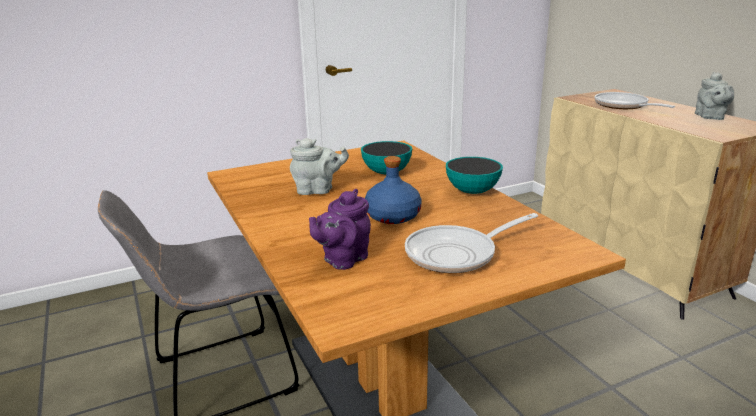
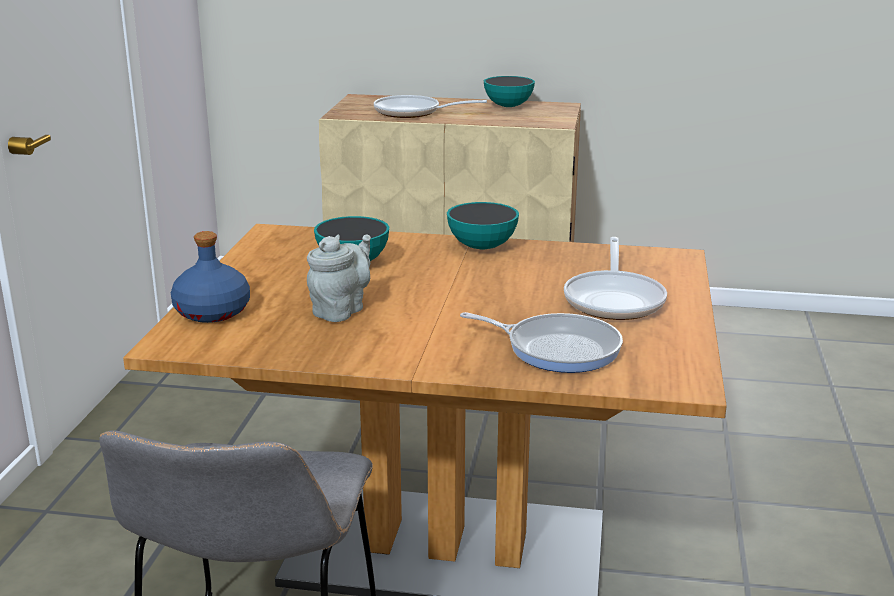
camera: 55 degrees left, 0 degrees up
purple teapot [309,189,371,270] -> frying pan [460,312,623,373]
blue bottle [365,156,422,224] -> blue bottle moved to [171,231,250,323]
grey teapot [695,72,734,120] -> bowl [484,76,535,107]

